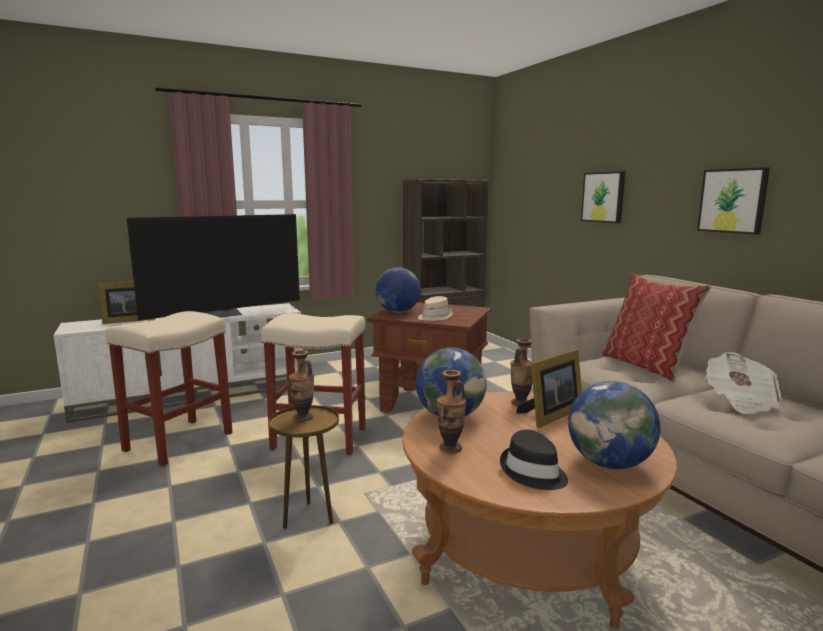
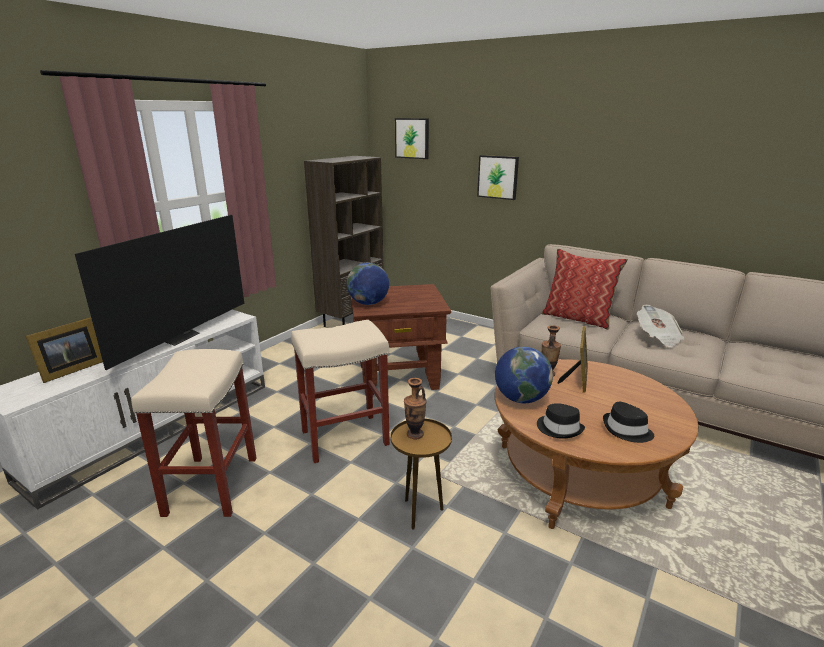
camera: 30 degrees left, 10 degrees up
beige hat [418,296,453,321] -> none
vase [437,370,466,454] -> black hat [537,403,585,439]
globe [568,381,661,469] -> none
picture [697,167,770,235] -> picture moved to [395,118,429,159]

